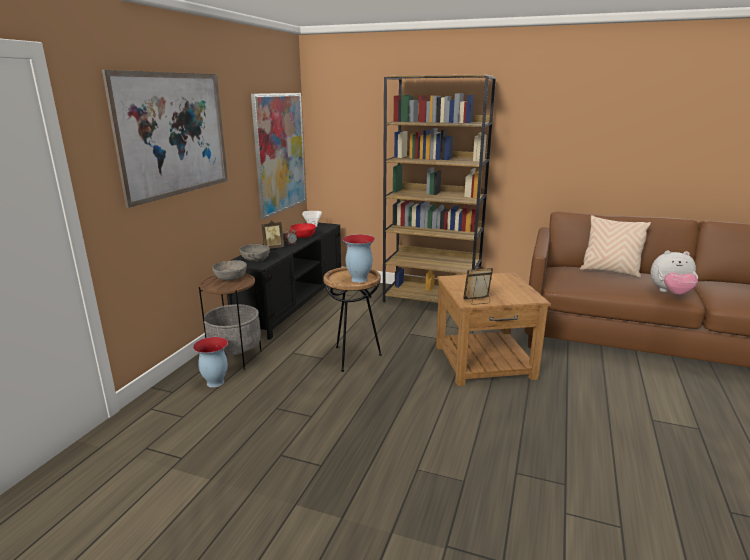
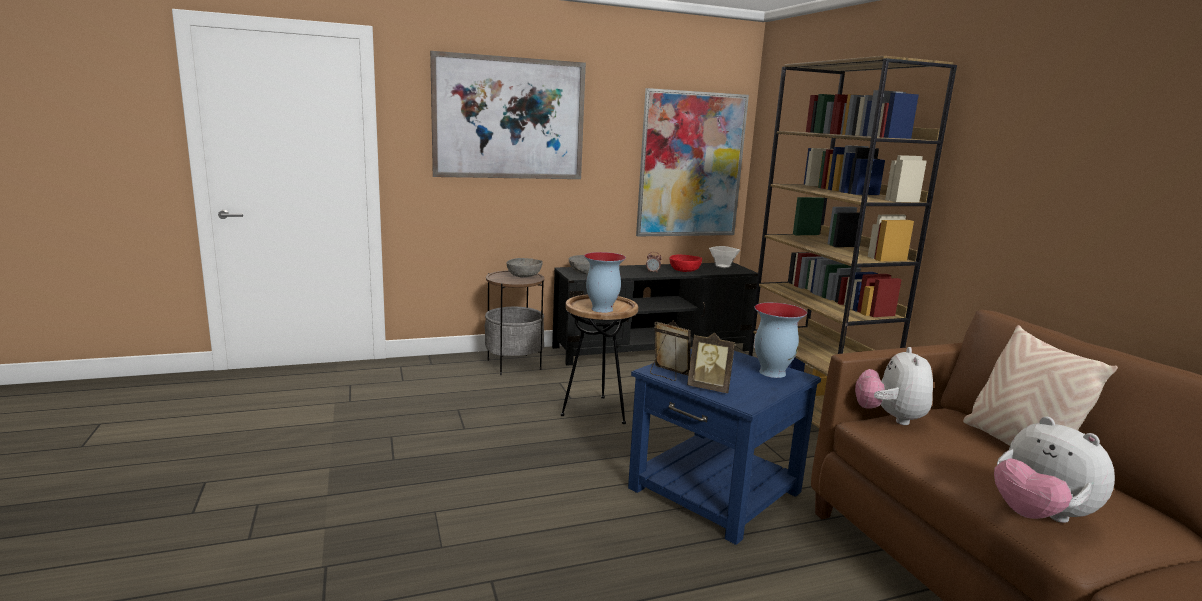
camera: 50 degrees right, 5 degrees down
vase [193,337,228,388] -> vase moved to [755,303,807,378]
picture frame [261,220,284,249] -> picture frame moved to [687,333,735,393]
brown side table [436,272,551,386] -> blue side table [628,349,821,545]
none -> plush toy [855,347,933,425]

